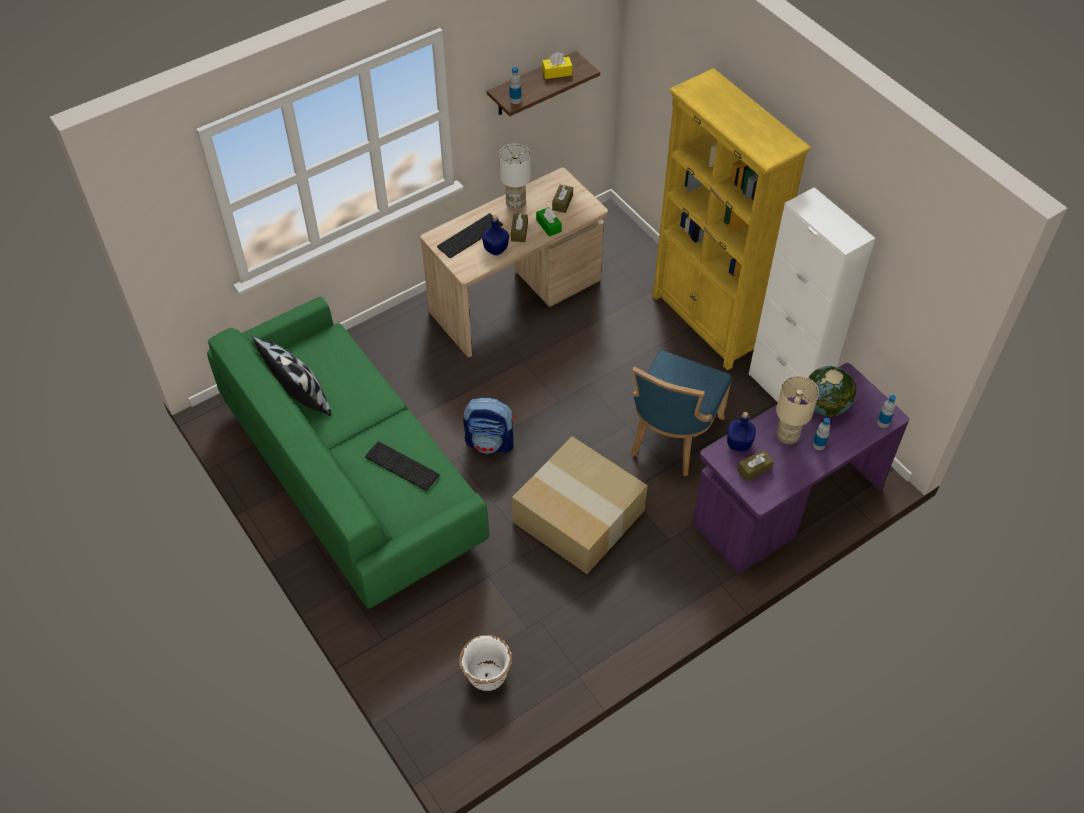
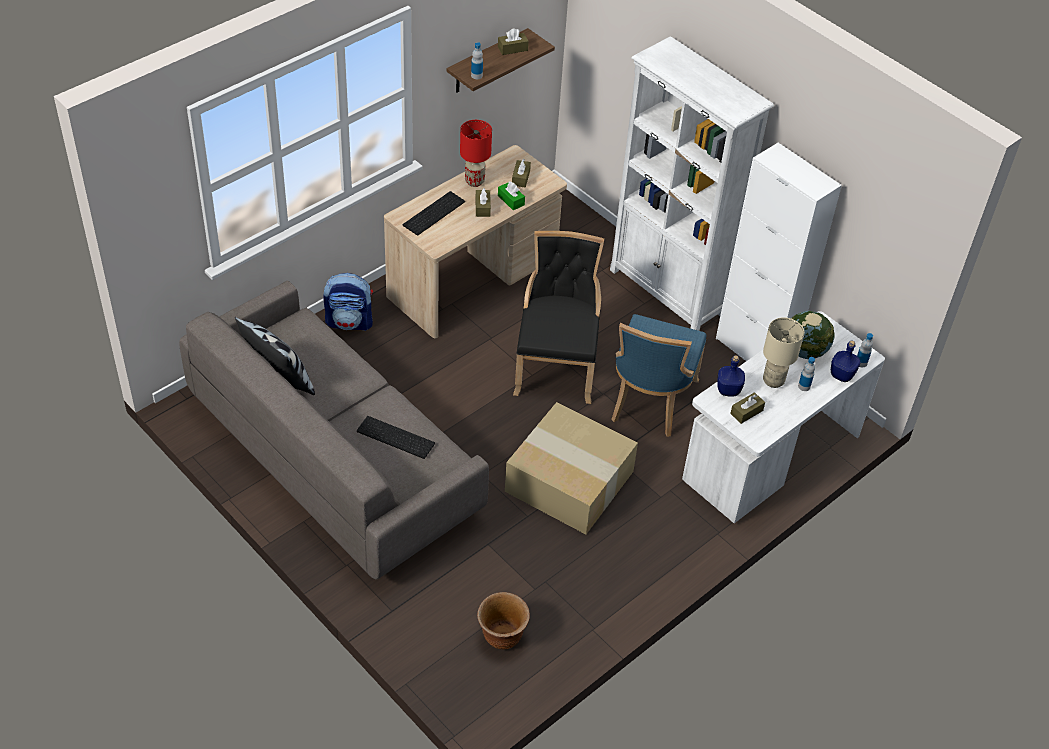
camera: 10 degrees left, 5 degrees down
green sofa [207,296,489,609] -> grey sofa [179,280,489,580]
white planter [459,635,512,691] -> brown planter [477,592,530,649]
backpack [463,398,515,453] -> backpack moved to [323,273,373,331]
blue bottle [482,215,509,255] -> blue bottle moved to [831,340,861,382]
white table lamp [499,143,531,210] -> red table lamp [460,120,492,187]
yellow tissue box [542,52,572,79] -> brown tissue box [498,28,529,55]
yellow bookcase [652,68,811,370] -> white bookcase [610,36,774,331]
purple desk [692,363,909,575] -> white desk [682,311,885,523]
none -> black chair [513,231,604,404]

